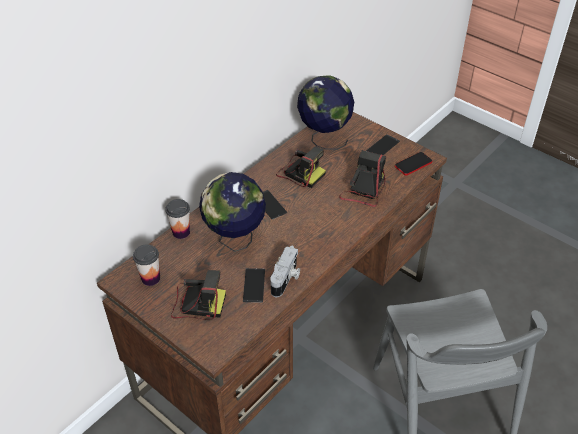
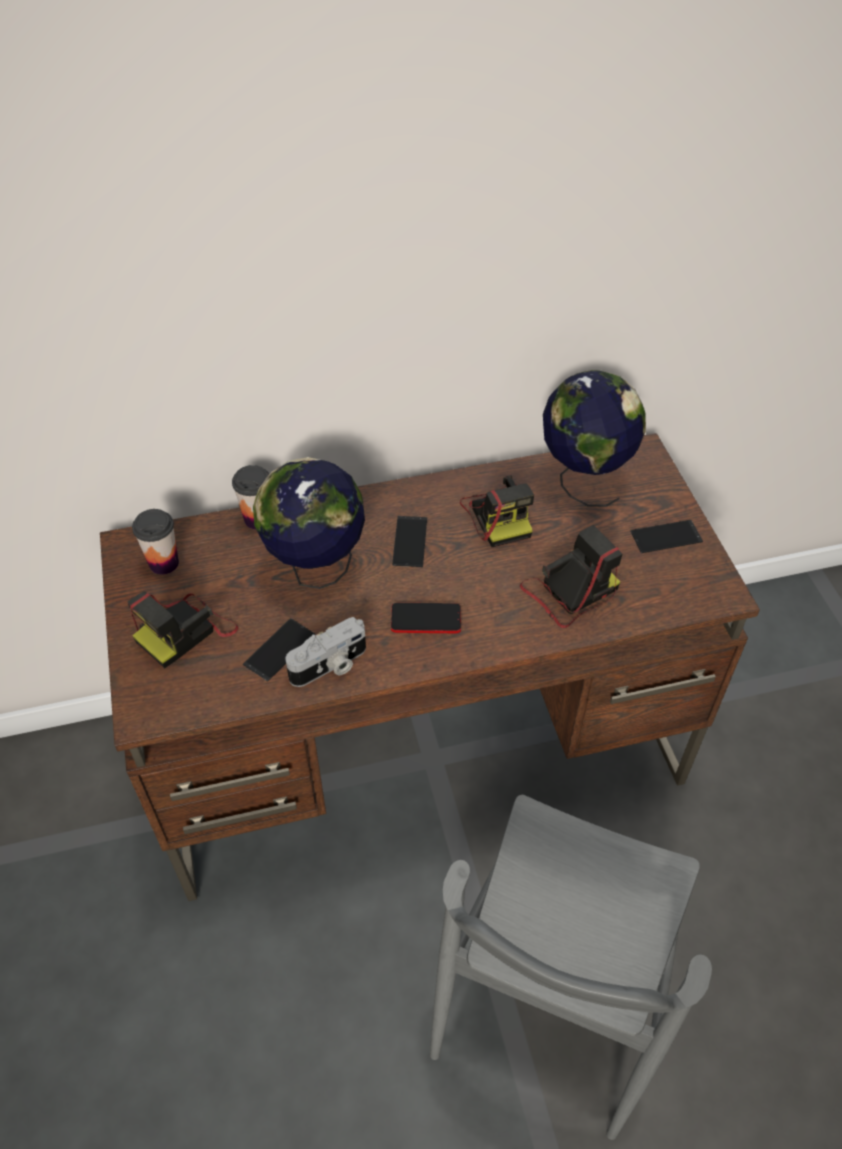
camera: 35 degrees right, 5 degrees up
camera [171,270,226,320] -> camera turned 90 degrees clockwise [127,592,238,668]
phone [395,152,433,176] -> phone moved to [391,603,461,633]

